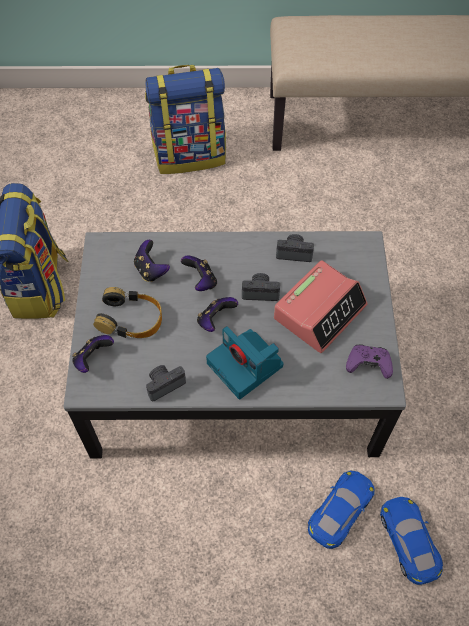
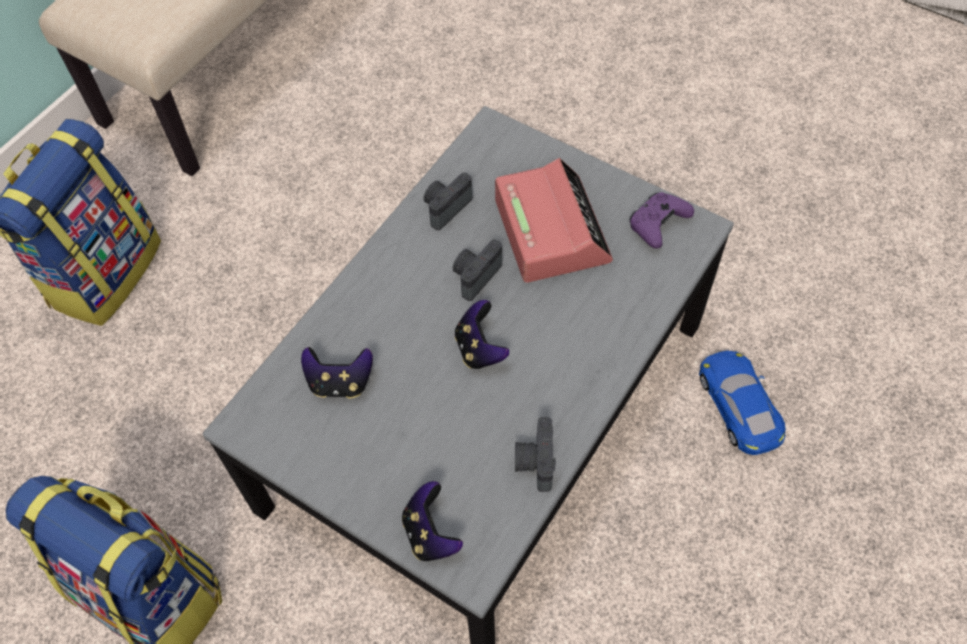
camera: 55 degrees left, 0 degrees up
headphones [93,287,162,338] -> none
game controller [181,256,217,291] -> none
camera [206,326,283,399] -> none
blue toy car [380,497,443,585] -> none

